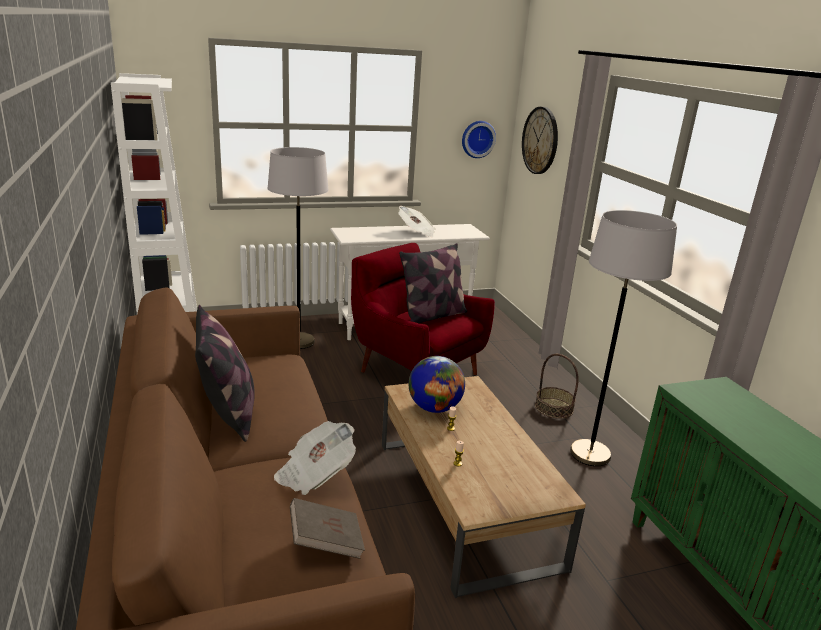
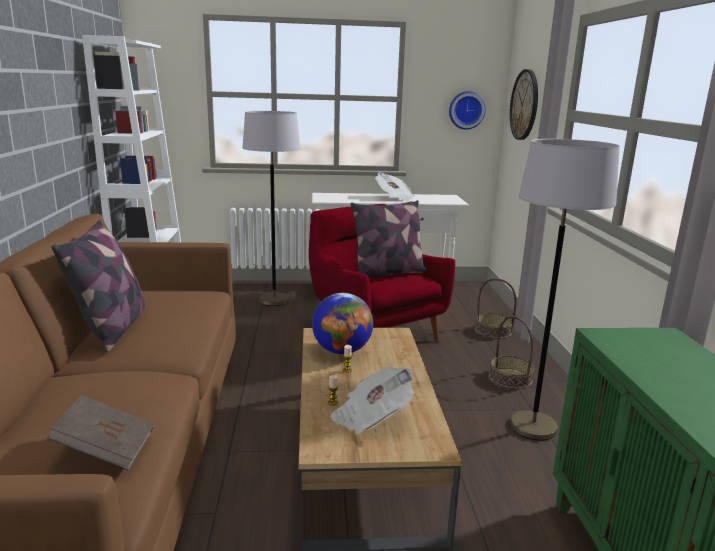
camera: 15 degrees right, 5 degrees down
newspaper [274,421,356,495] -> newspaper moved to [331,366,415,435]
none -> basket [476,278,517,339]

